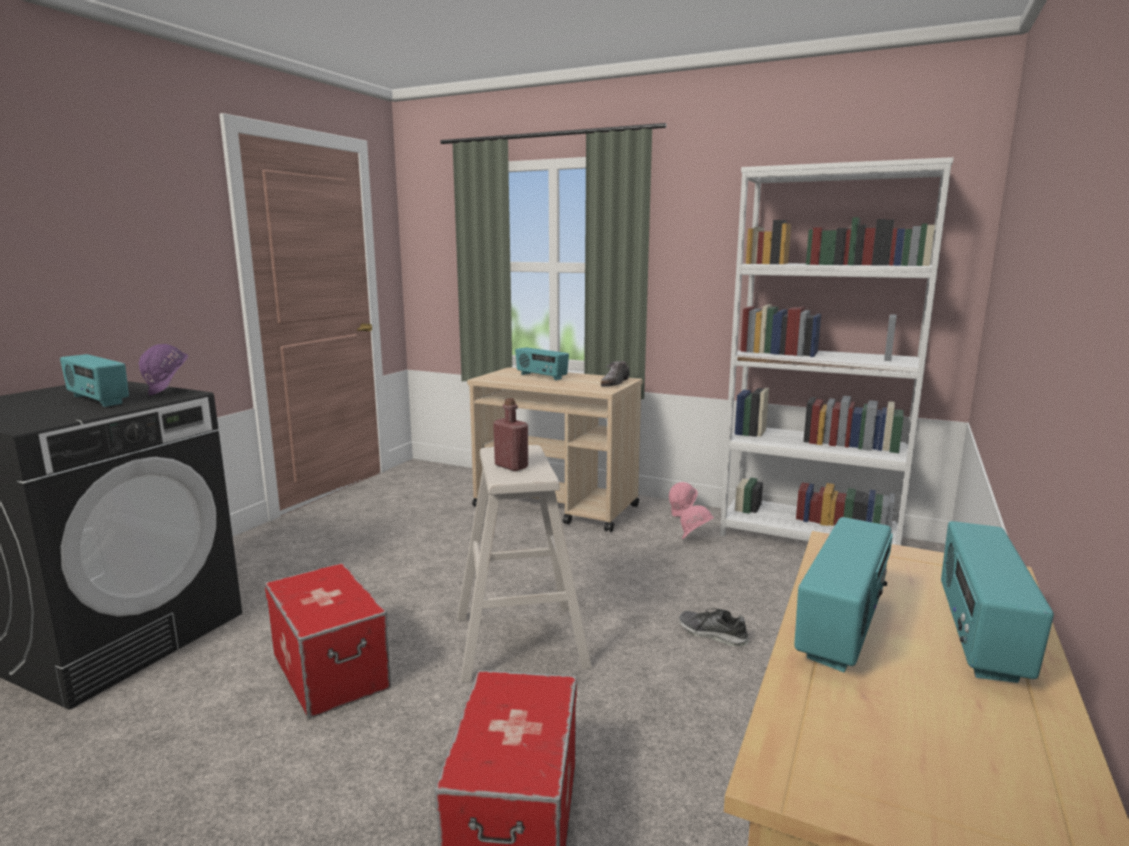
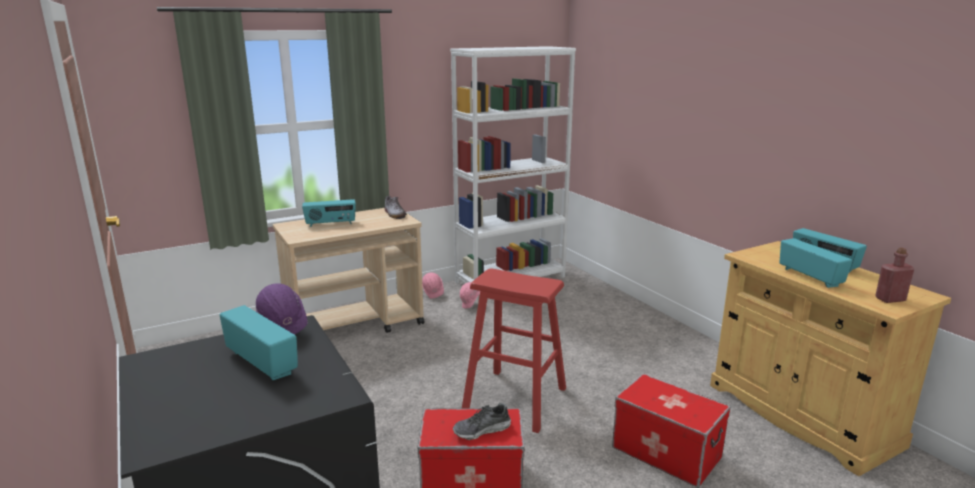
camera: 55 degrees left, 5 degrees up
radio [60,354,129,407] -> radio turned 120 degrees counterclockwise [220,305,298,380]
beige stool [457,445,592,683] -> red stool [462,269,566,433]
red bottle [493,398,528,471] -> red bottle moved to [875,248,914,303]
shoe [679,608,749,646] -> shoe moved to [453,403,511,440]

